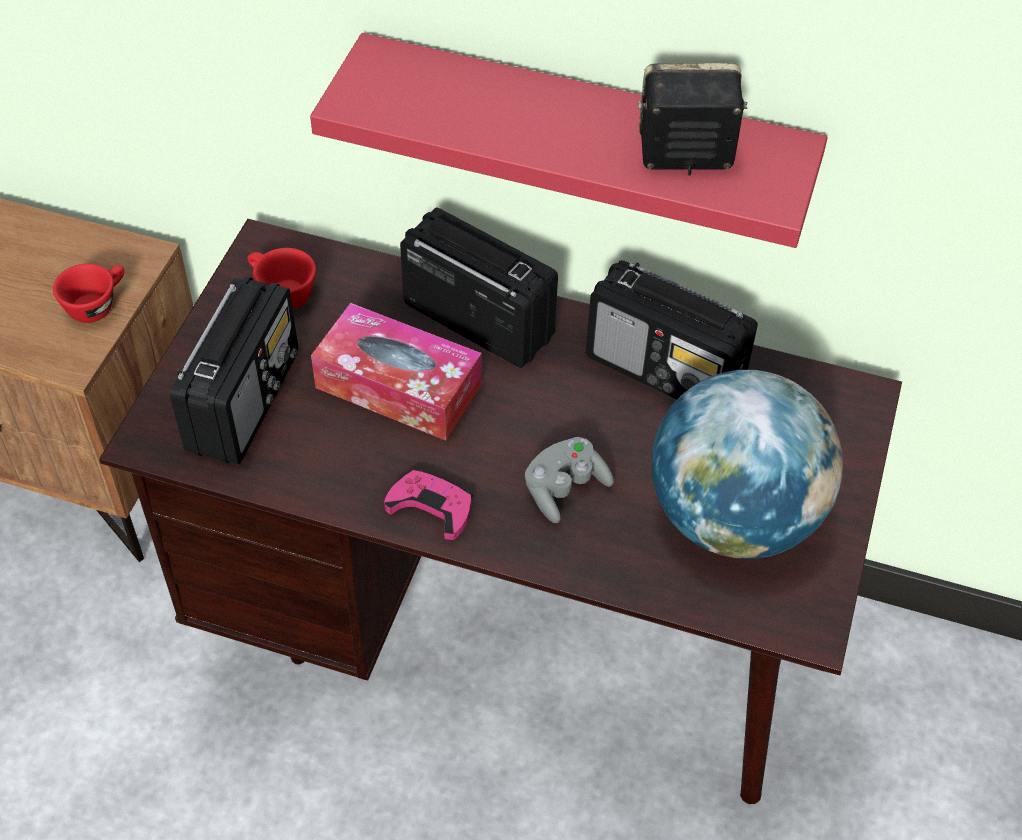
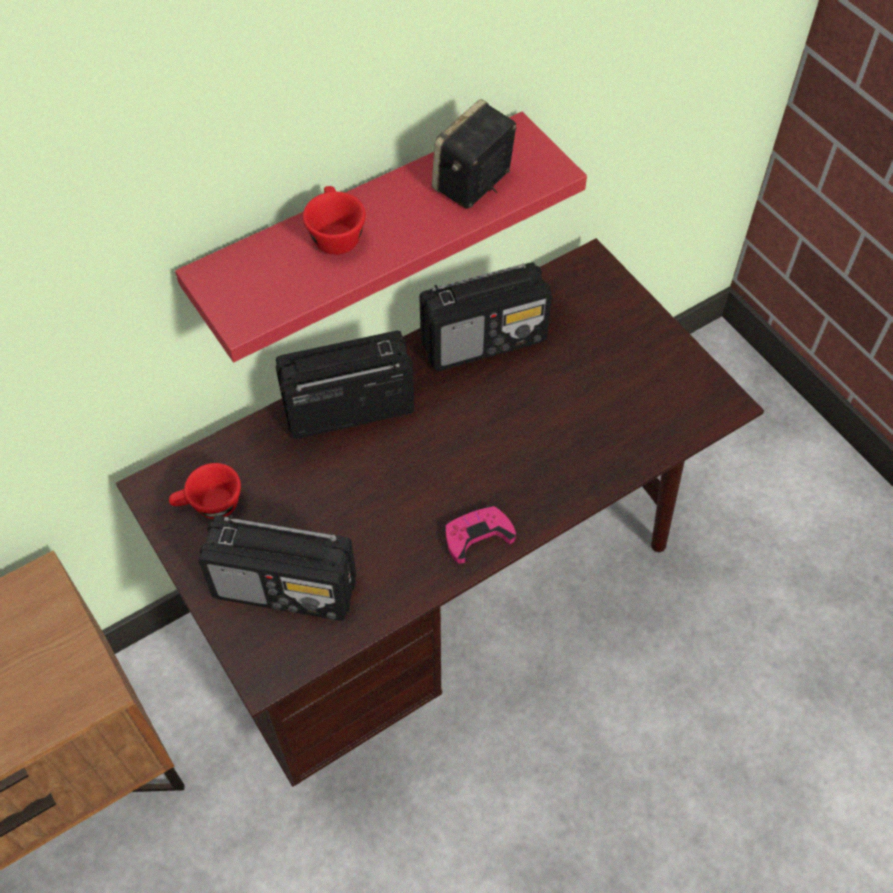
camera: 50 degrees left, 5 degrees up
red cup [53,264,124,323] -> red cup moved to [303,186,366,255]
radio [170,276,298,464] -> radio turned 135 degrees clockwise [198,515,356,621]
tissue box [311,303,482,441] -> none
grey game controller [525,437,614,523] -> none
globe [651,370,843,559] -> none

